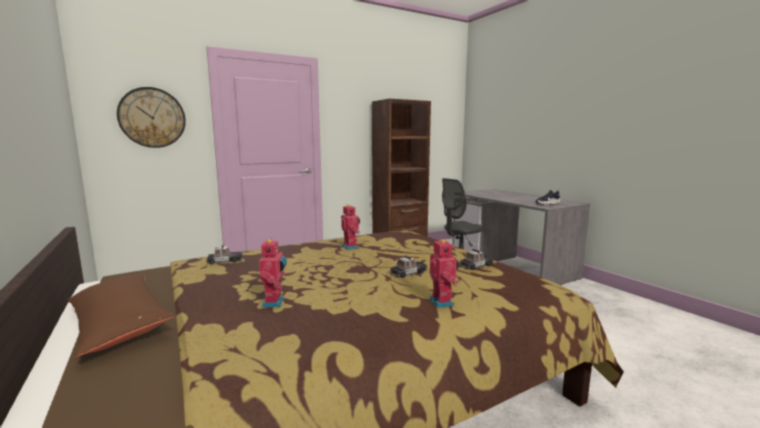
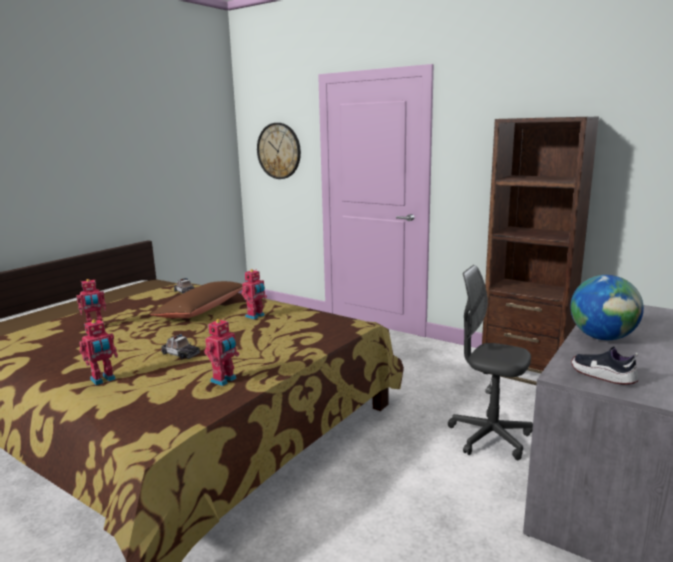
camera: 65 degrees right, 5 degrees up
brown pillow [68,274,174,357] -> brown pillow moved to [150,281,243,318]
toy car [459,249,494,270] -> toy robot [204,318,239,386]
none -> globe [570,275,644,340]

